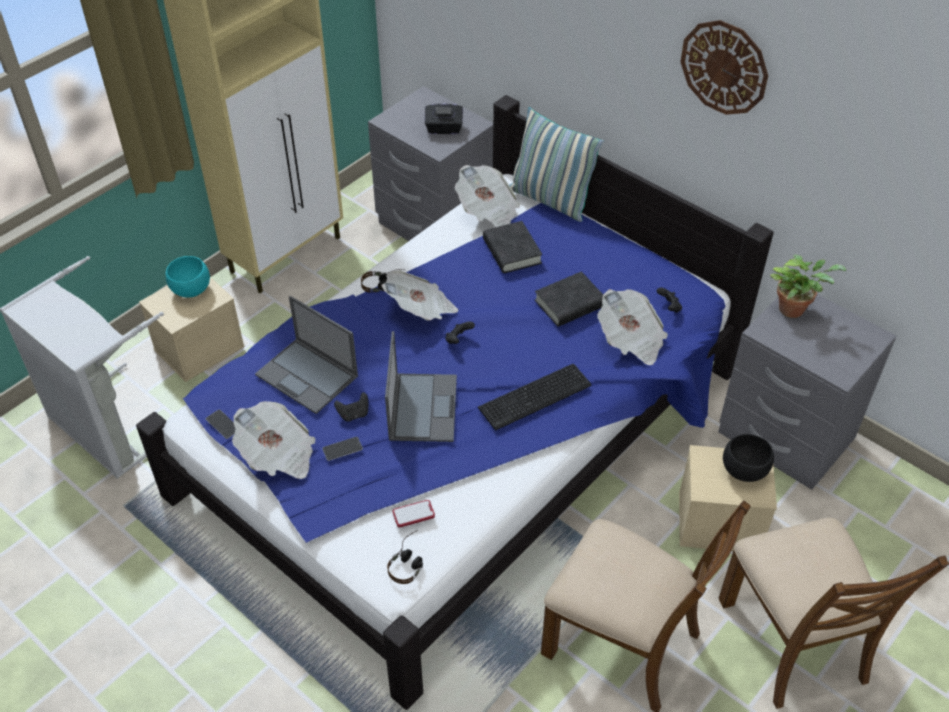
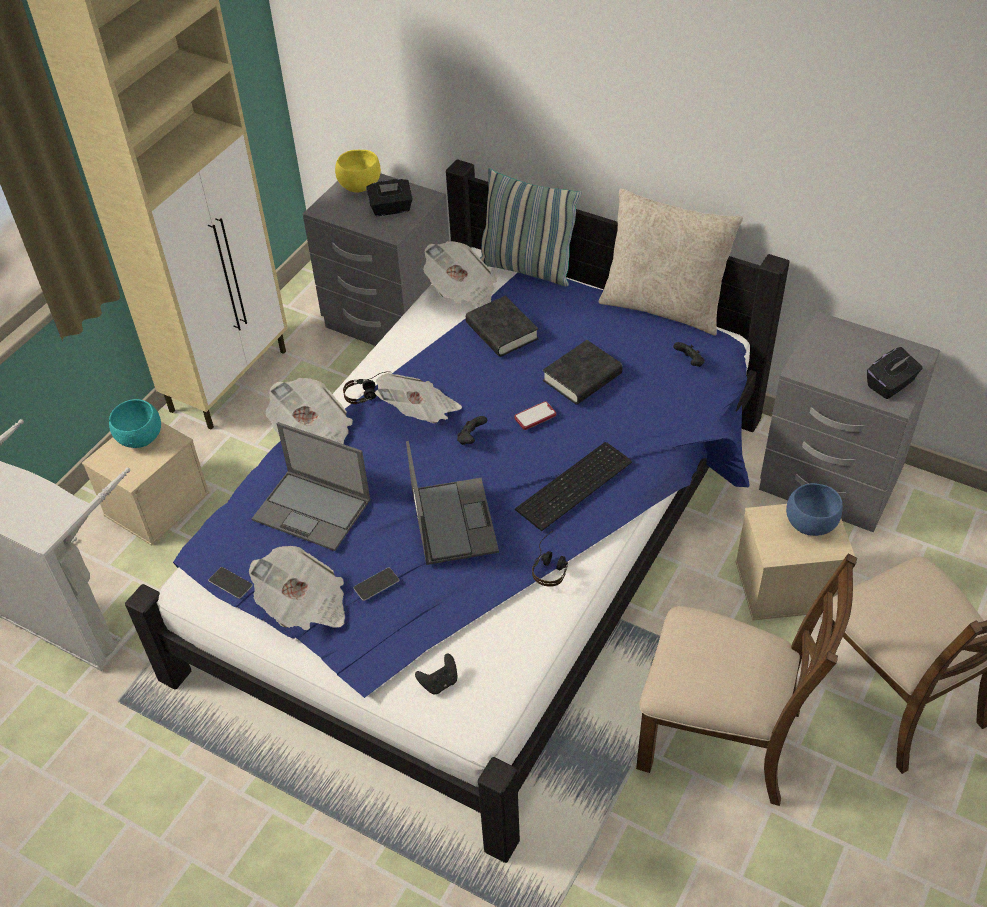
camera: 10 degrees left, 0 degrees up
black game controller [334,392,368,421] -> black game controller moved to [415,654,458,694]
headphones [387,530,423,584] -> headphones moved to [532,531,568,587]
phone [393,500,435,528] -> phone moved to [514,401,556,430]
newspaper [597,289,668,365] -> newspaper moved to [265,378,353,444]
wall clock [680,20,768,115] -> none
black bowl [723,434,774,482] -> blue bowl [786,483,843,536]
potted plant [770,254,847,318] -> none
none -> yellow bowl [335,150,381,193]
none -> beige pillow [599,188,743,336]
none -> black tissue box [867,347,923,399]

